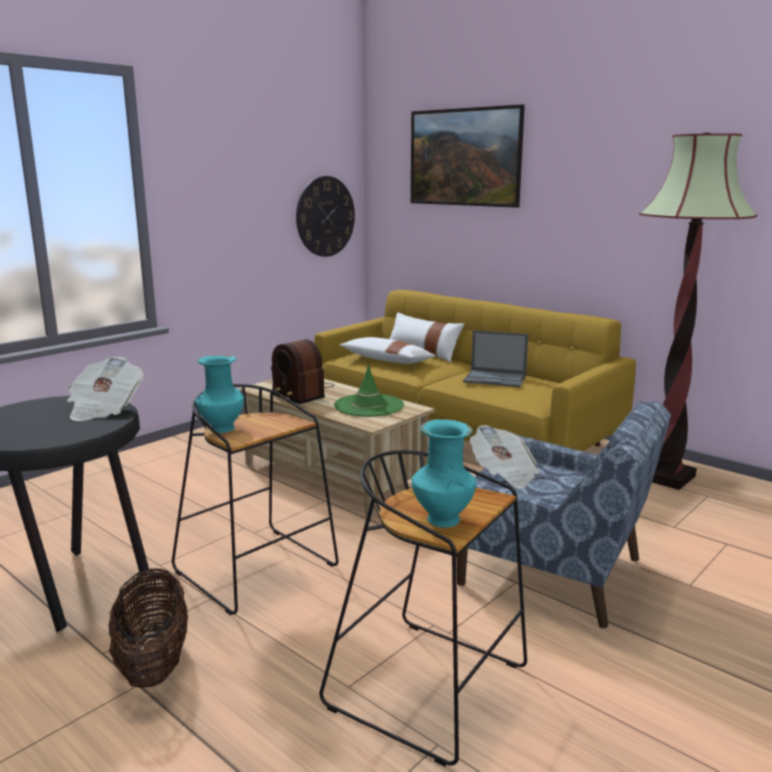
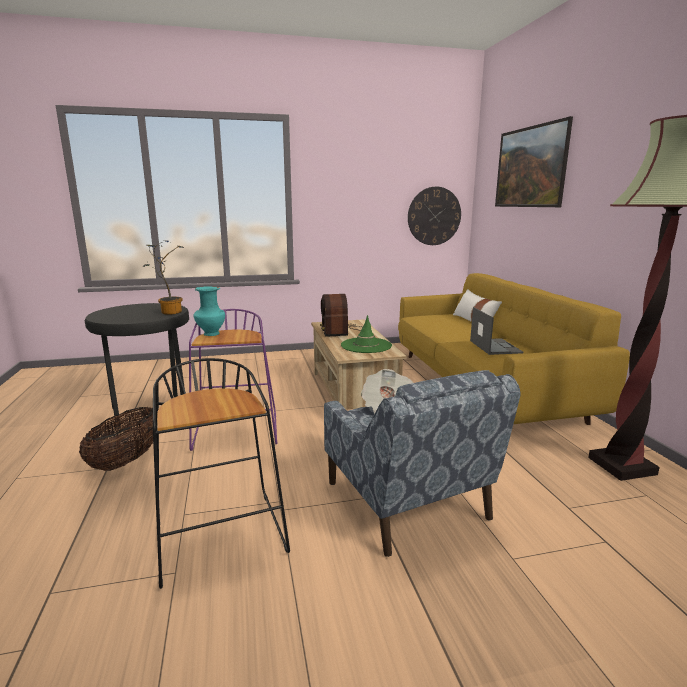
camera: 35 degrees right, 0 degrees up
newspaper [67,357,144,421] -> potted plant [143,240,184,315]
black stool [172,384,339,615] -> purple stool [189,309,277,451]
white pillow [340,337,436,364] -> none
turquoise vase [411,419,476,528] -> none
laptop [463,330,528,387] -> laptop turned 150 degrees counterclockwise [470,307,523,355]

